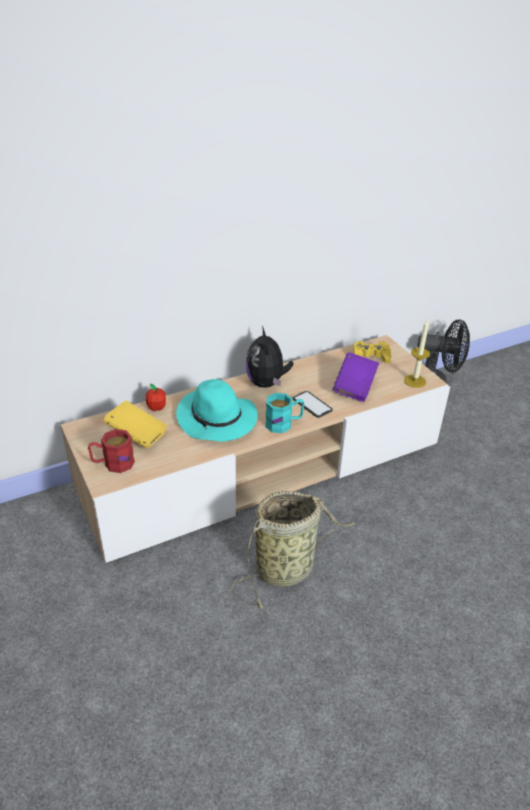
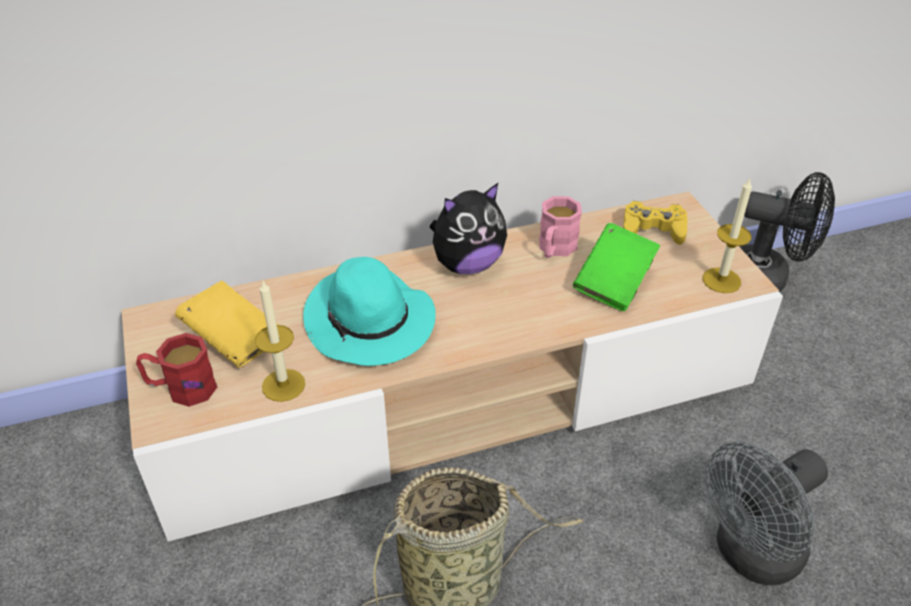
camera: 10 degrees right, 5 degrees up
apple [146,384,166,411] -> none
plush toy [245,326,294,388] -> plush toy turned 120 degrees counterclockwise [430,183,507,274]
turquoise mug [265,393,305,433] -> none
phone [293,391,333,418] -> none
purple book [333,353,379,402] -> green book [573,223,660,311]
none -> candle [255,279,305,402]
none -> pink mug [539,196,582,258]
none -> grey fan [705,442,828,585]

